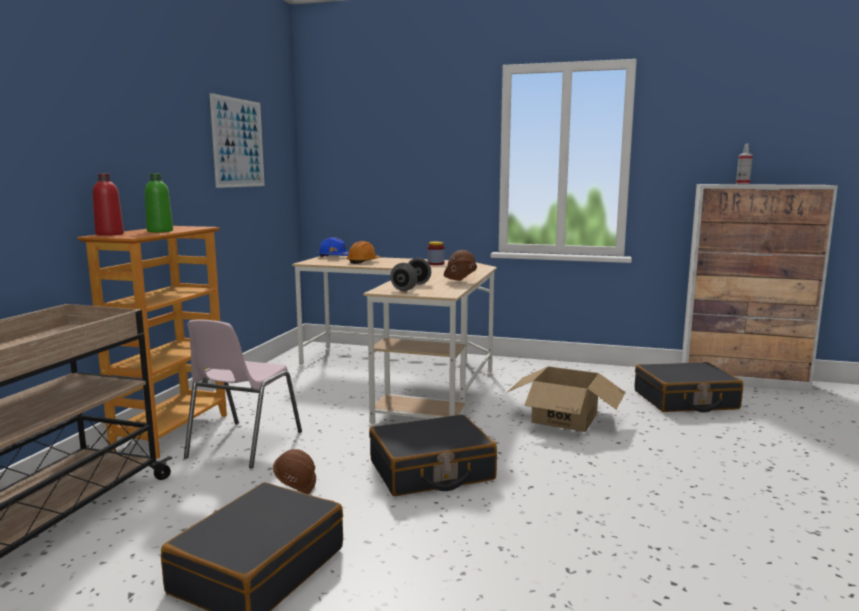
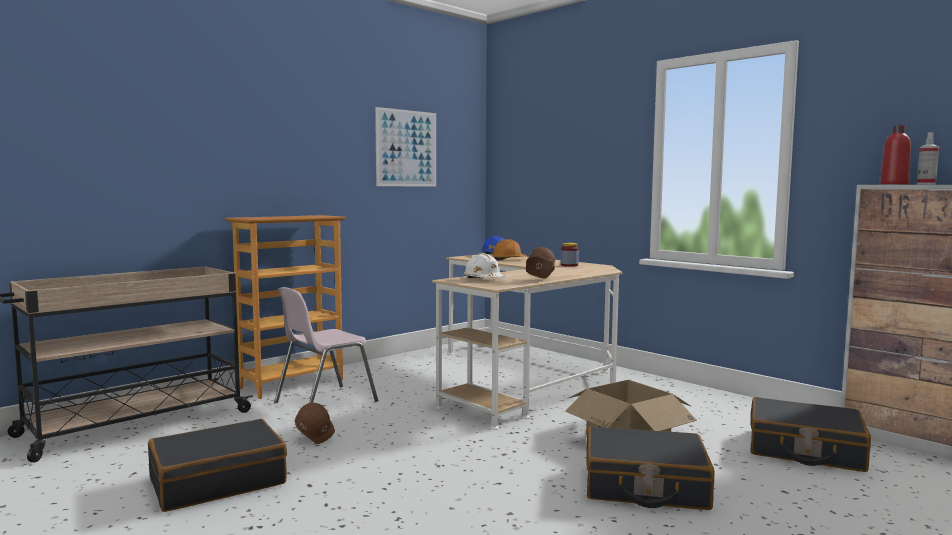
camera: 30 degrees right, 5 degrees down
red bottle [93,173,124,236] -> red bottle moved to [880,125,911,185]
green bottle [145,173,173,232] -> none
black suitcase [369,415,497,496] -> black suitcase moved to [586,426,715,510]
grey dumbbell [390,258,431,291] -> white hard hat [463,253,506,278]

